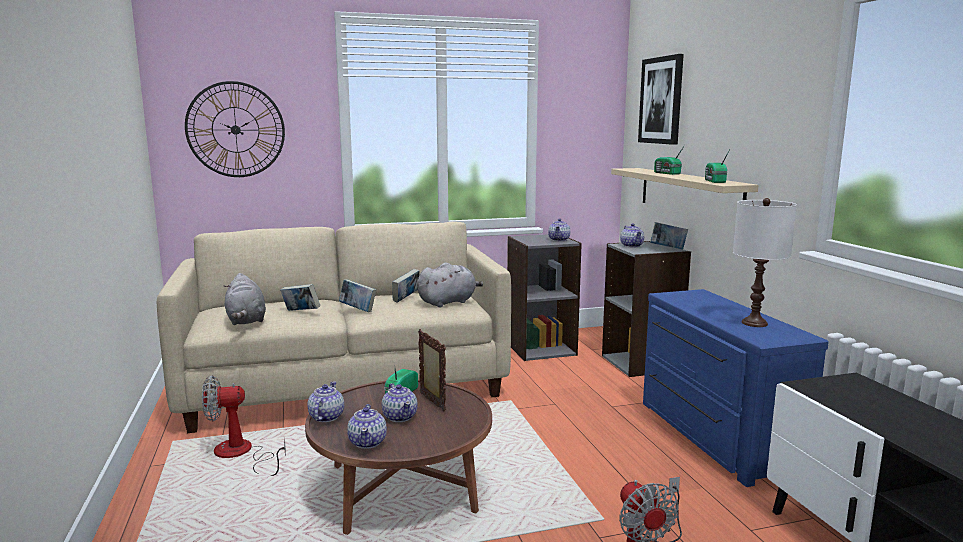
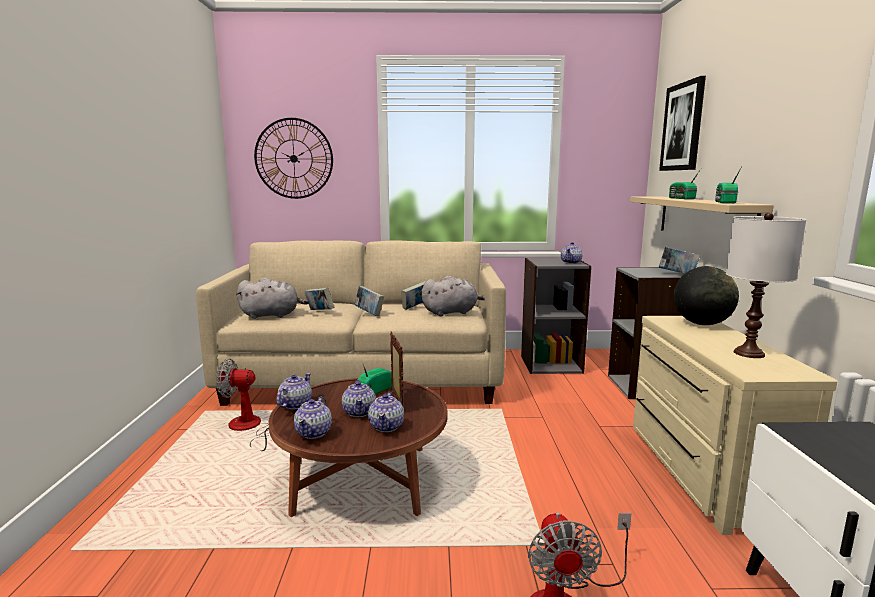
camera: 15 degrees right, 0 degrees up
grey plush toy [224,273,266,325] -> grey plush toy turned 90 degrees counterclockwise [236,277,309,319]
teapot [620,223,644,248] -> teapot moved to [368,392,404,432]
blue dresser [643,289,829,487] -> beige dresser [633,316,837,535]
none -> globe [674,266,739,325]

